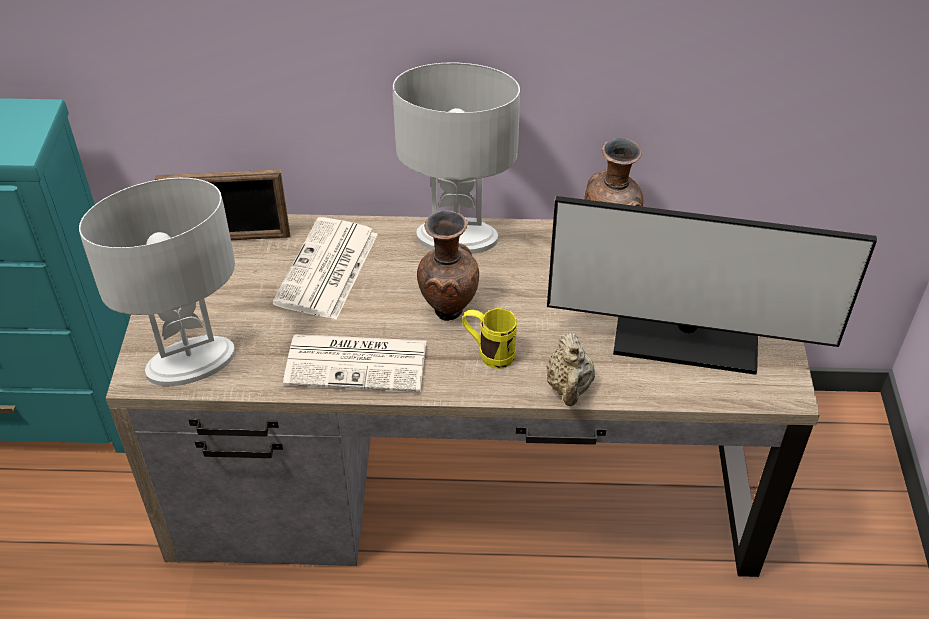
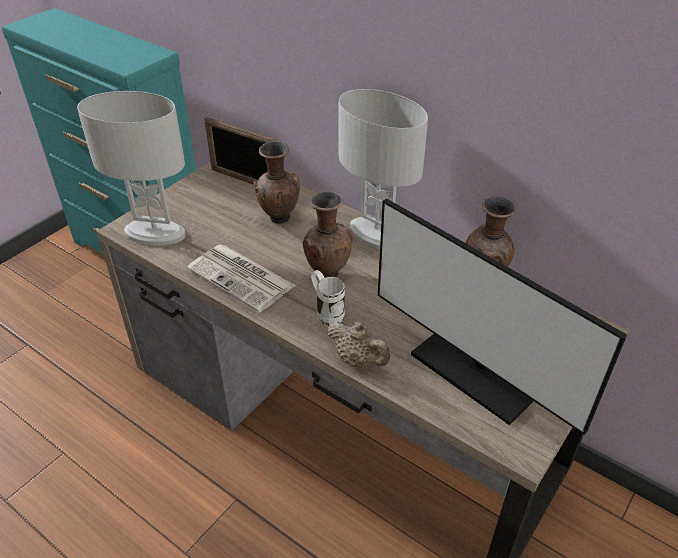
camera: 35 degrees right, 5 degrees down
newspaper [272,217,378,320] -> brown vase [253,141,300,224]
yellow mug [462,308,517,369] -> white mug [311,270,345,326]
beige teapot [546,332,595,406] -> beige teapot turned 90 degrees counterclockwise [327,322,390,367]

